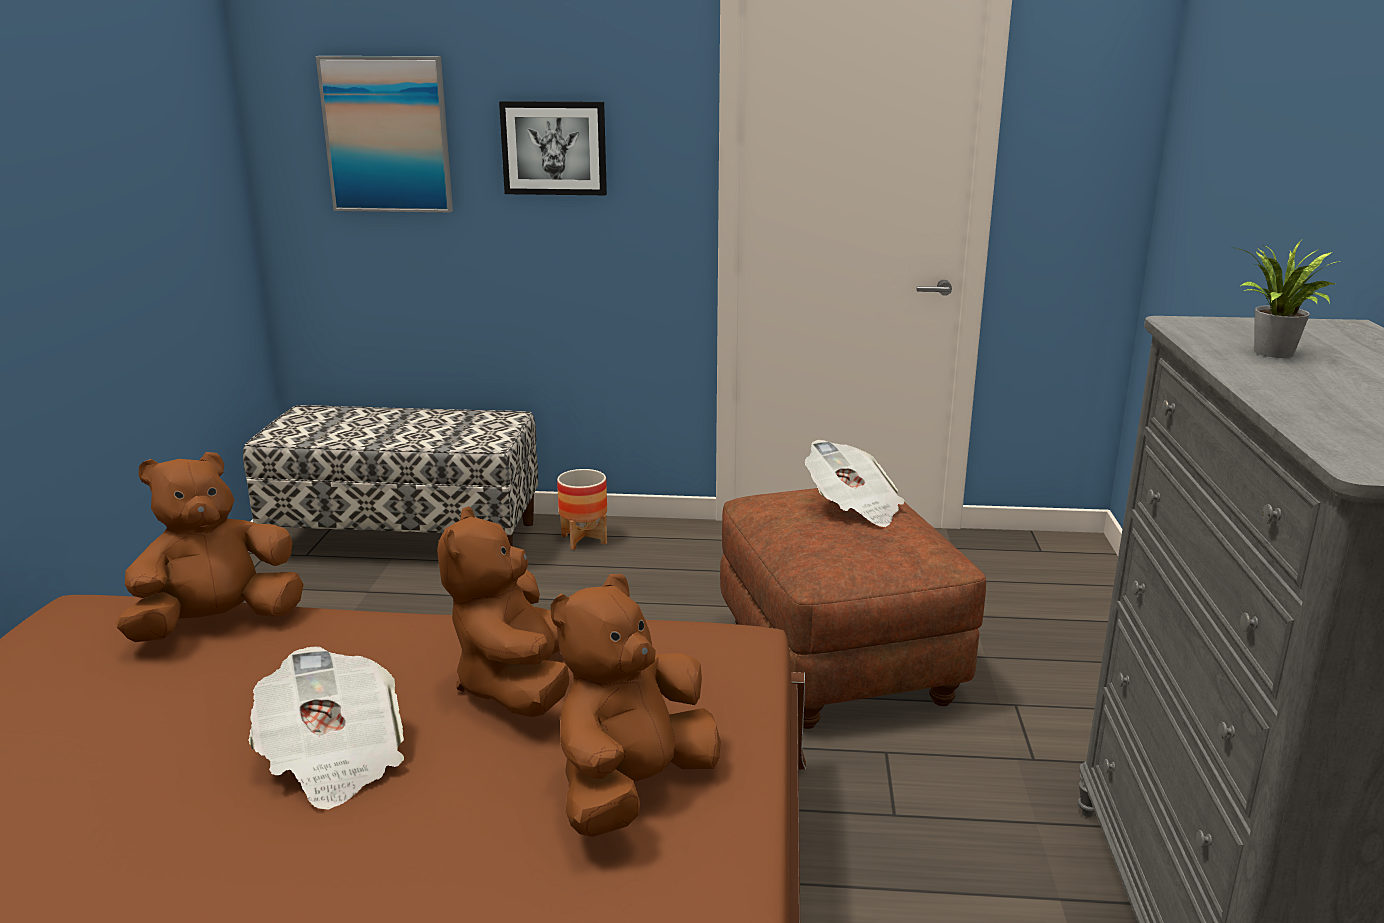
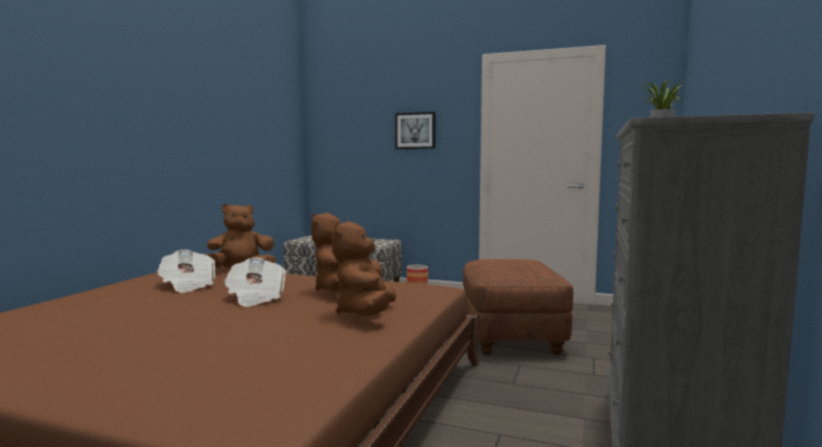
camera: 15 degrees right, 15 degrees down
picture [316,56,453,213] -> none
brown plush toy [551,574,721,837] -> brown plush toy turned 45 degrees counterclockwise [332,221,396,316]
newspaper [805,440,905,527] -> newspaper moved to [157,250,215,293]

